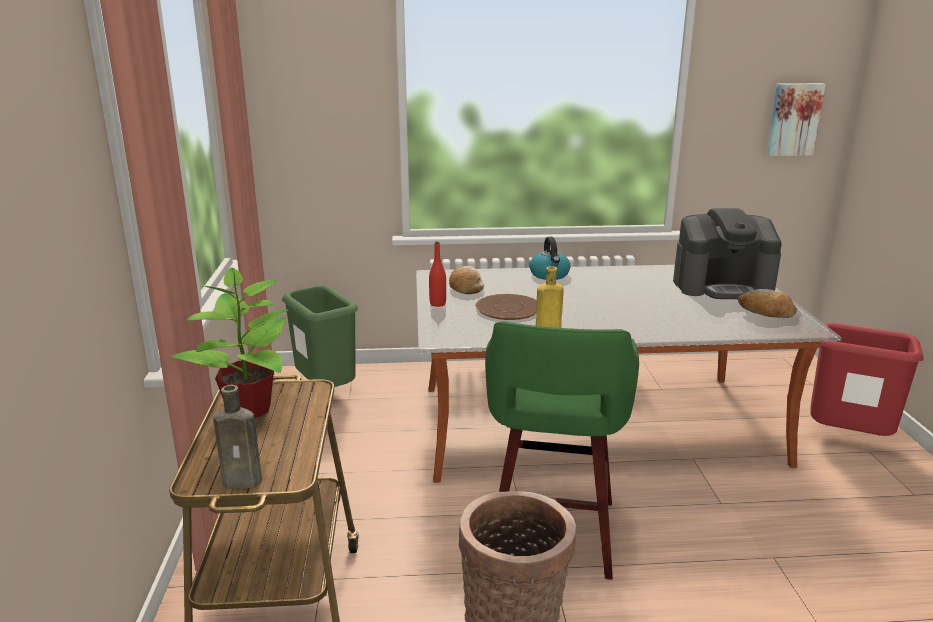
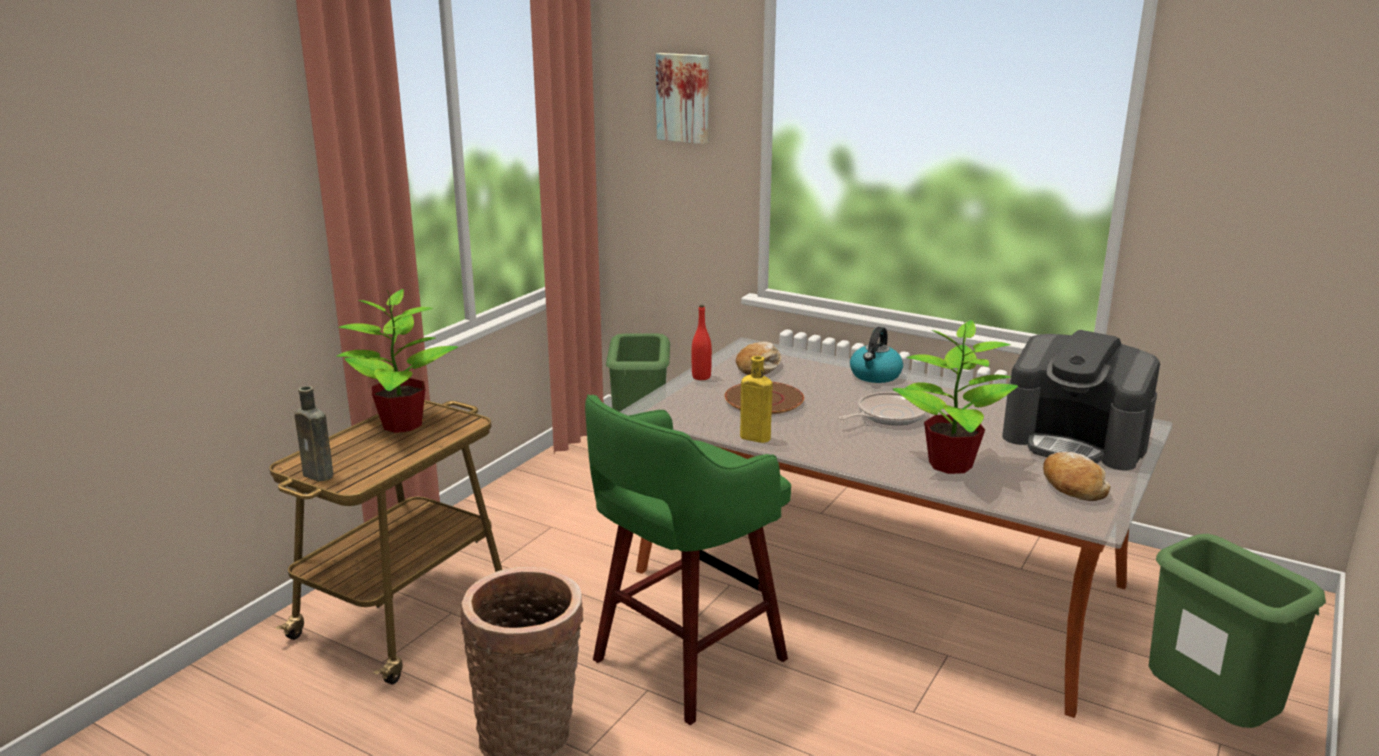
camera: 35 degrees right, 0 degrees up
picture [766,83,826,156] -> picture moved to [656,53,709,144]
red trash can [810,323,924,436] -> green trash can [1149,534,1326,728]
none -> frying pan [839,392,927,425]
none -> potted plant [893,320,1018,474]

